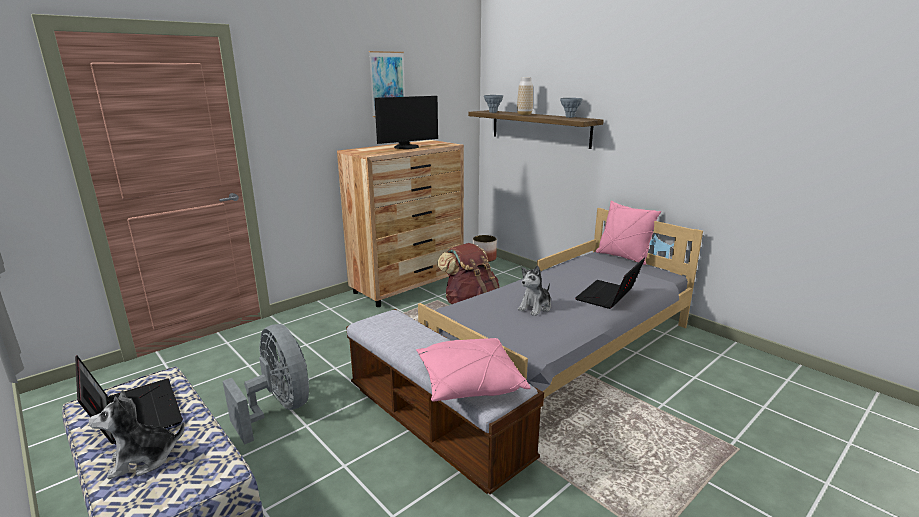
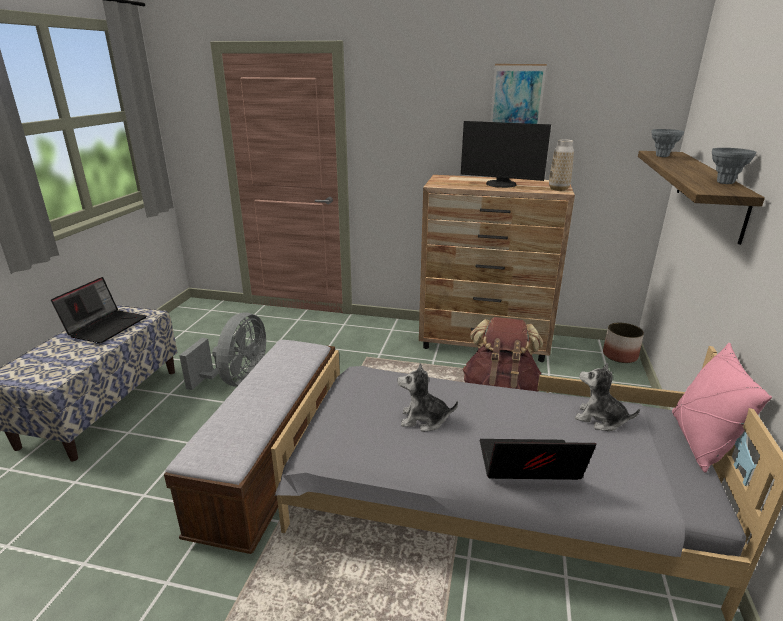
camera: 55 degrees right, 5 degrees up
plush toy [88,390,185,479] -> plush toy moved to [575,363,640,431]
pink pillow [416,338,531,401] -> none
vase [517,77,533,115] -> vase moved to [549,139,574,191]

